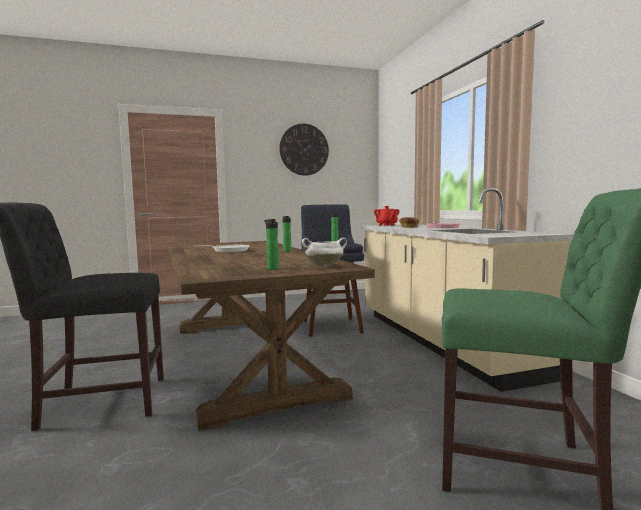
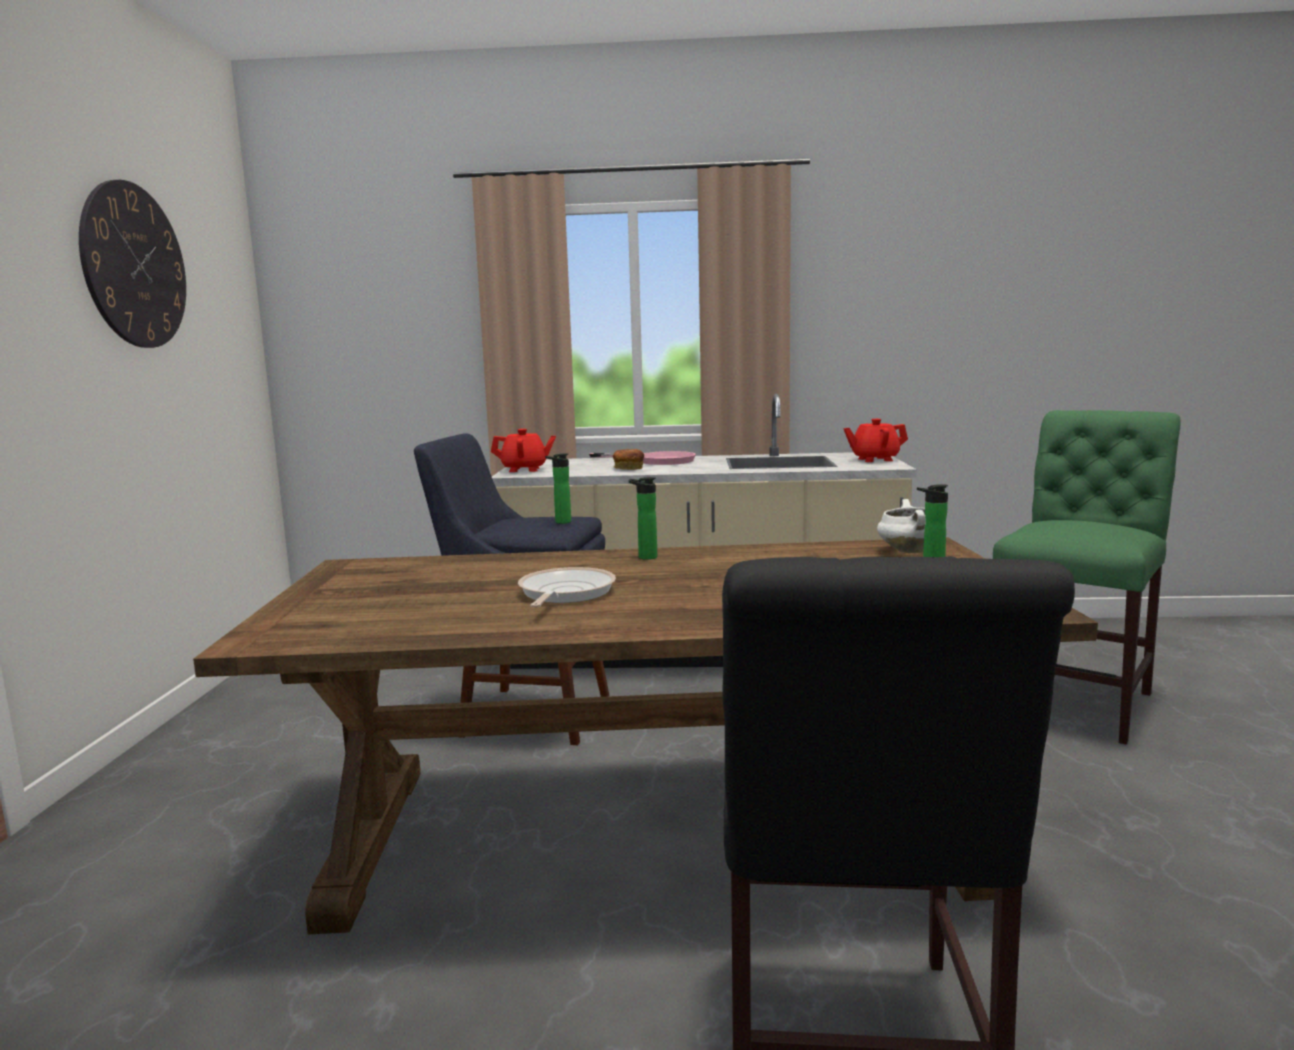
camera: 70 degrees left, 5 degrees up
none -> red teapot [844,419,908,462]

